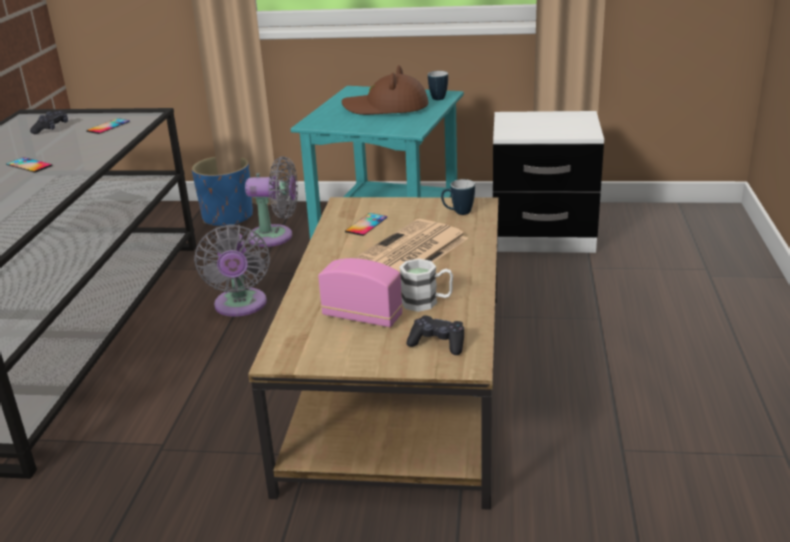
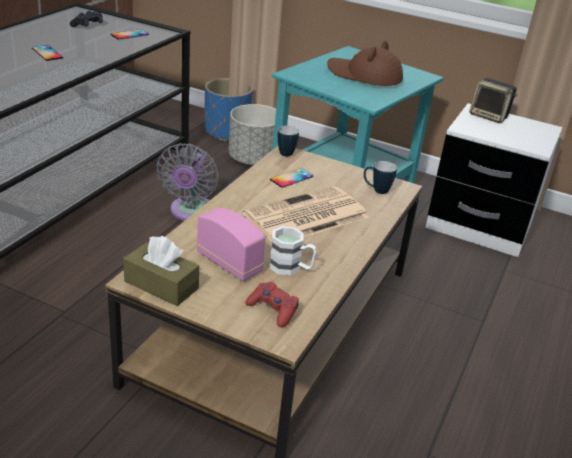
camera: 15 degrees right, 5 degrees up
grey fan [245,156,298,247] -> grey planter [229,104,276,165]
black game controller [406,316,464,355] -> red game controller [245,281,299,327]
mug [428,71,448,100] -> mug moved to [278,125,299,156]
none -> brown tissue box [123,236,199,306]
none -> speaker [470,78,517,123]

